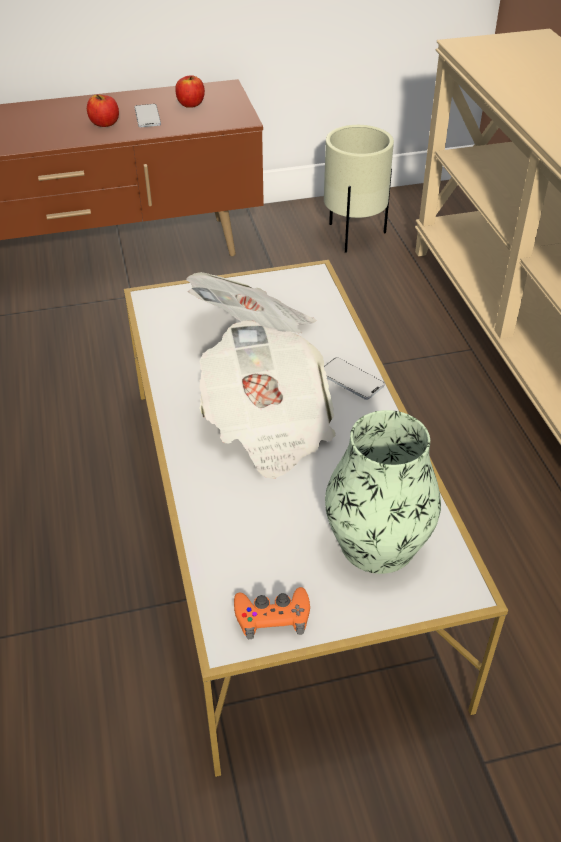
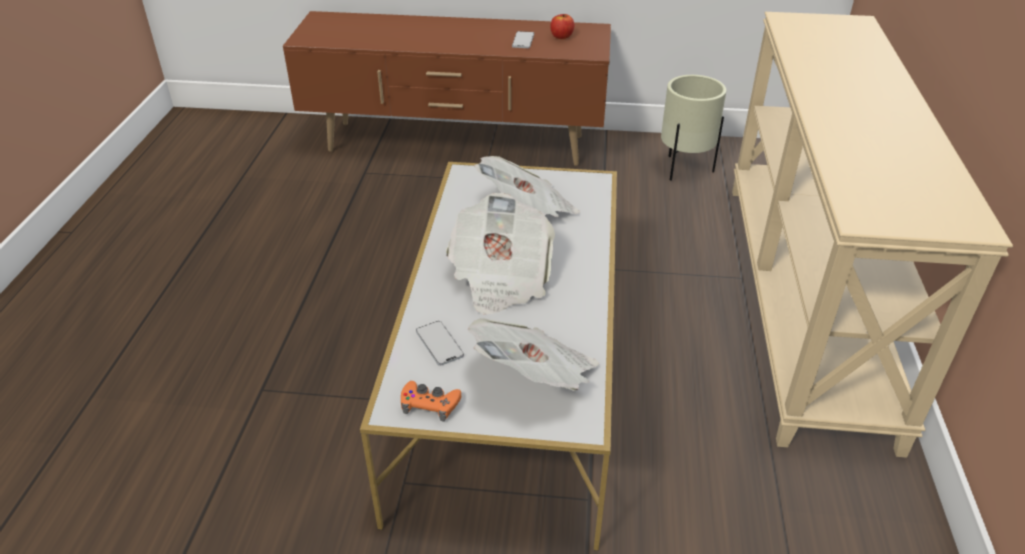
camera: 20 degrees right, 5 degrees down
apple [87,94,119,127] -> none
phone [324,357,385,400] -> phone moved to [416,321,464,366]
vase [325,410,441,574] -> newspaper [468,318,599,390]

